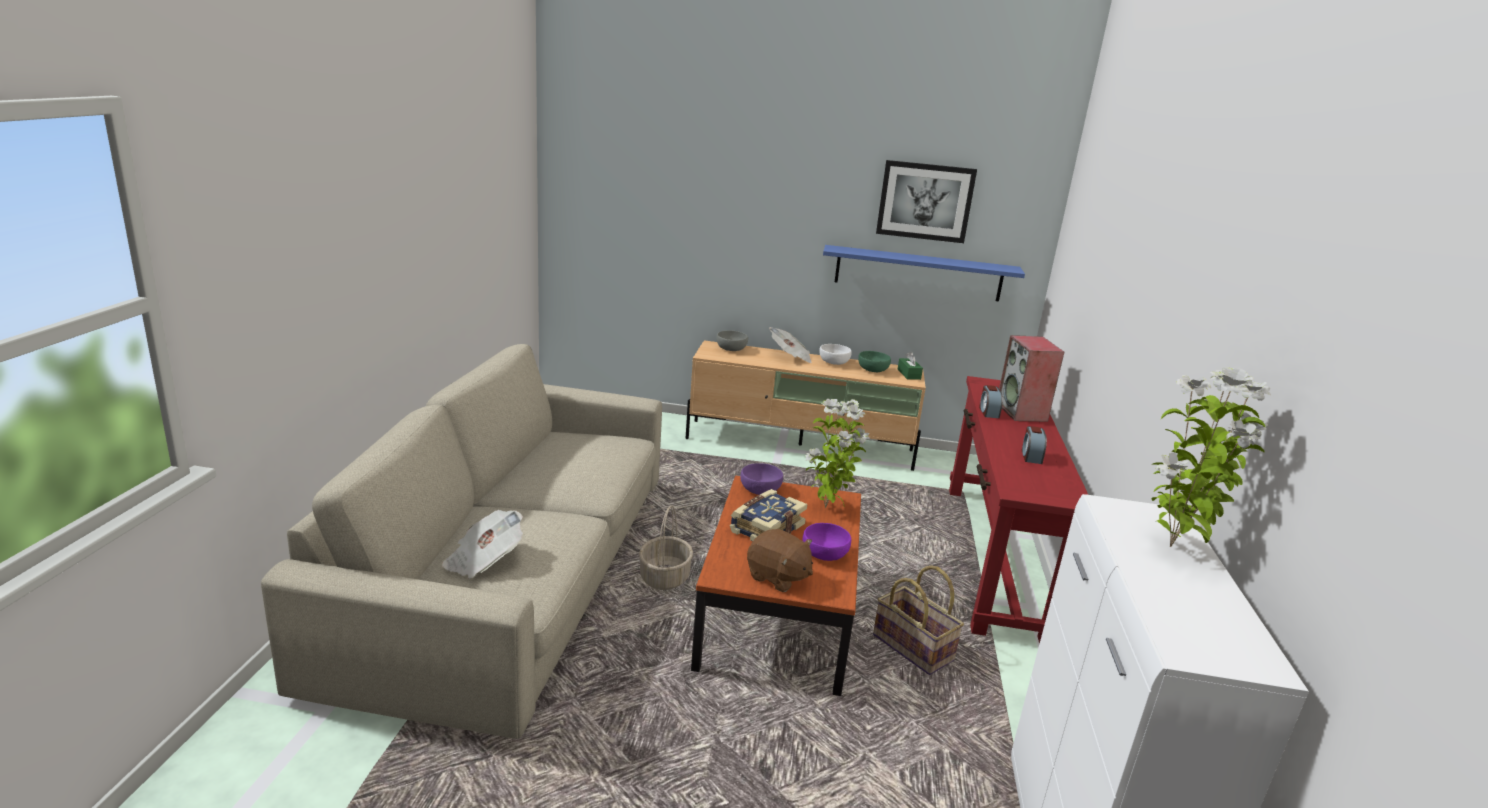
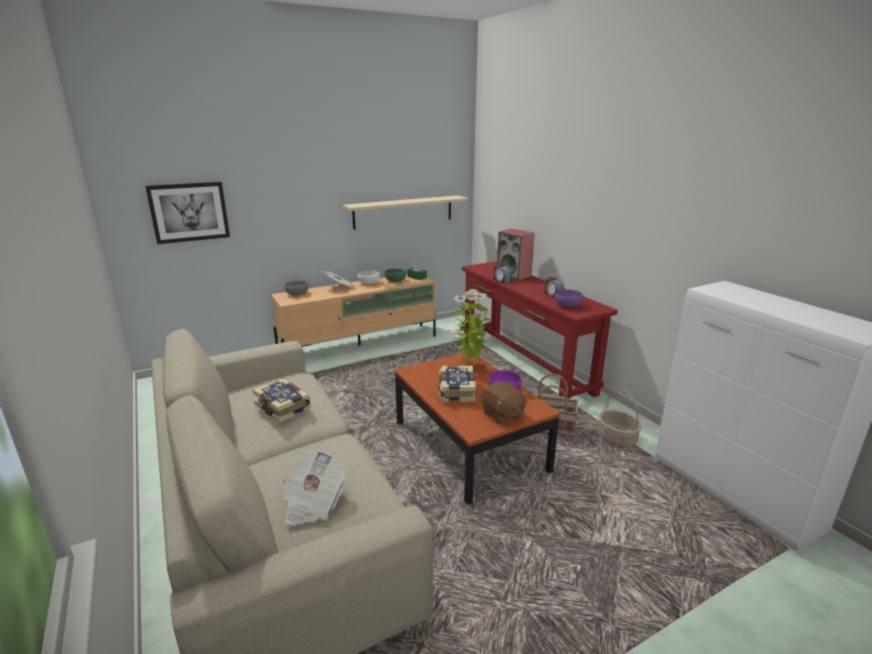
camera: 35 degrees left, 0 degrees up
basket [639,505,693,590] -> basket moved to [598,387,642,447]
purple bowl [740,463,783,495] -> purple bowl moved to [555,289,583,308]
brown plush toy [747,529,813,592] -> brown plush toy turned 60 degrees clockwise [481,382,527,425]
blue shelf [823,245,1025,301] -> beige shelf [343,195,468,229]
picture [876,160,977,243] -> picture moved to [145,182,230,244]
potted plant [1151,367,1271,547] -> none
none -> book [253,379,311,423]

